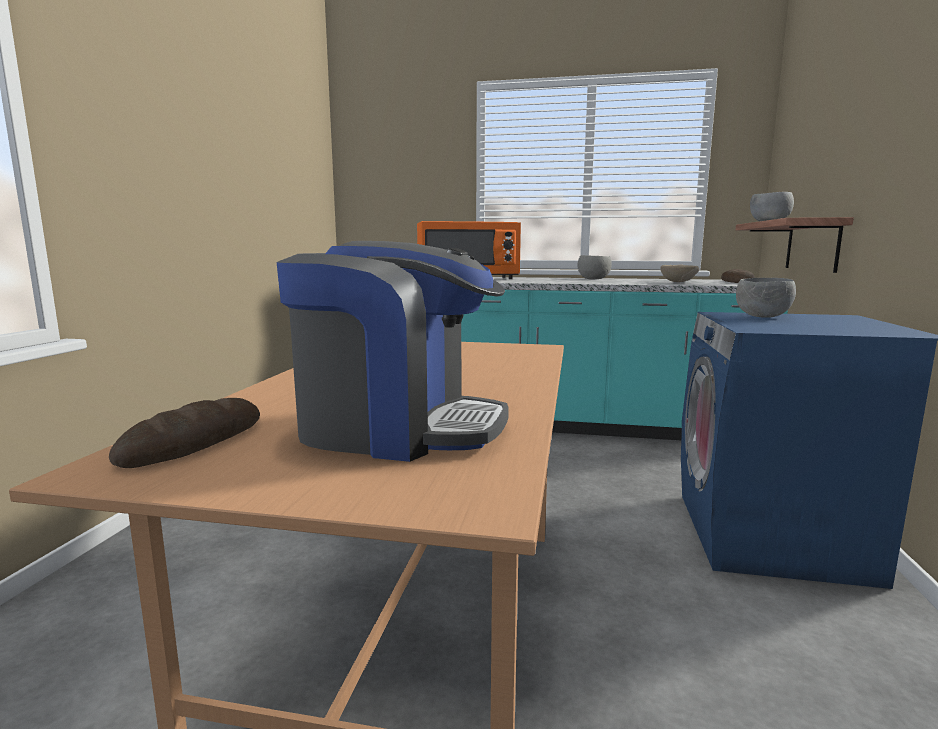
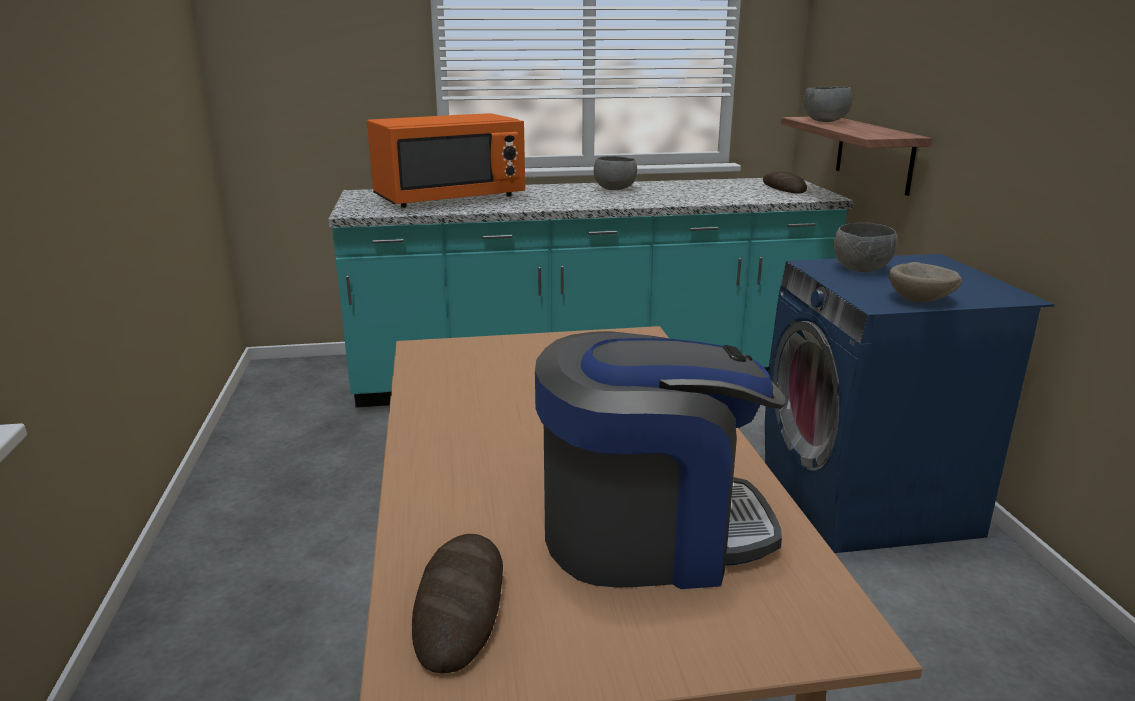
camera: 20 degrees left, 10 degrees up
beige bowl [660,264,699,282] -> beige bowl moved to [889,262,962,302]

